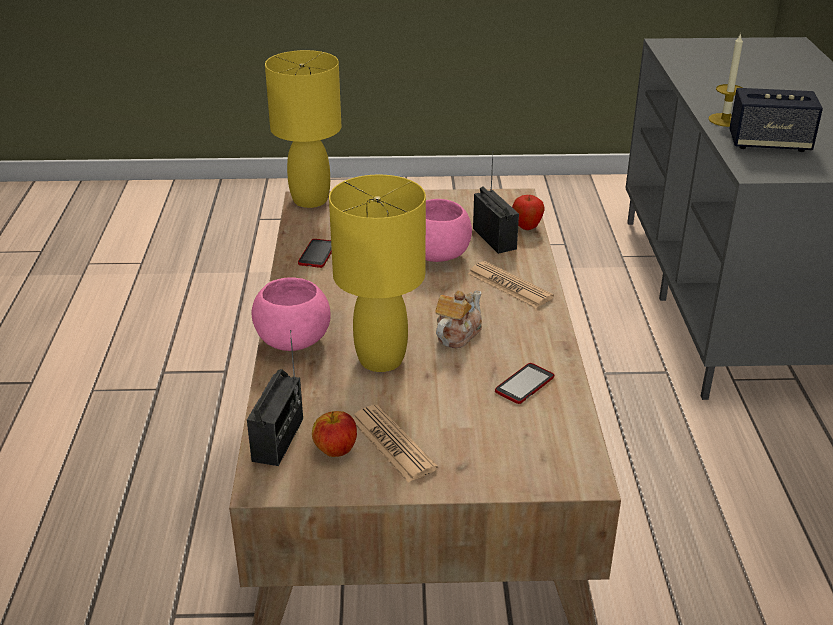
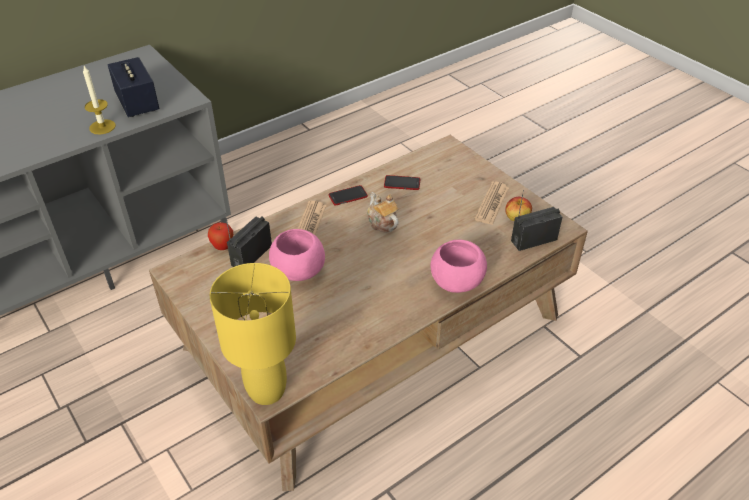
camera: 125 degrees left, 10 degrees up
phone [298,239,332,268] -> phone moved to [329,185,368,205]
yellow table lamp [329,175,426,372] -> none
teapot [435,290,482,348] -> teapot turned 60 degrees clockwise [367,192,399,233]

